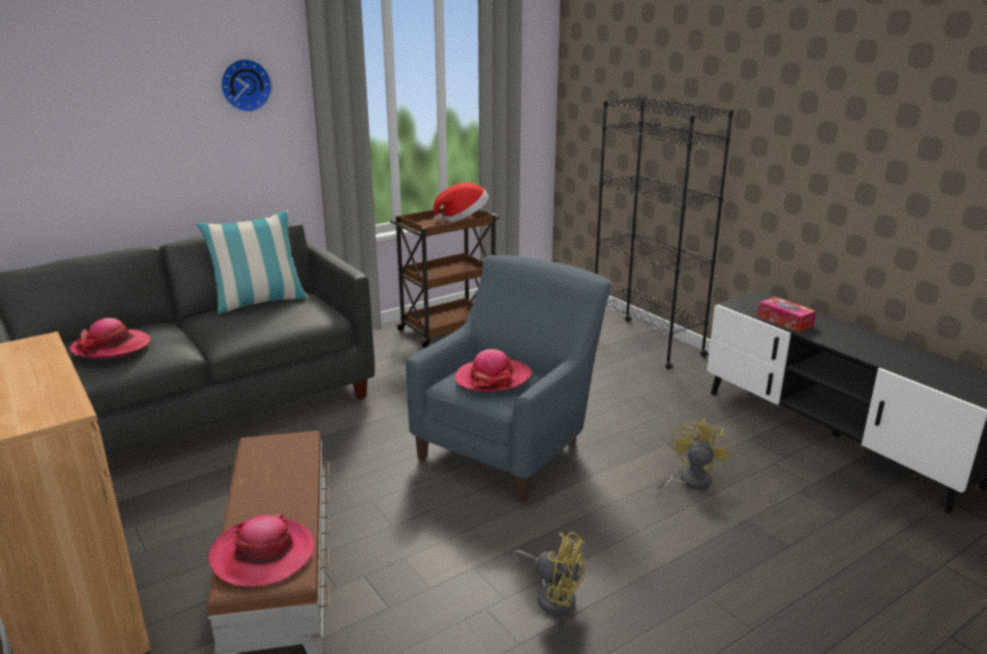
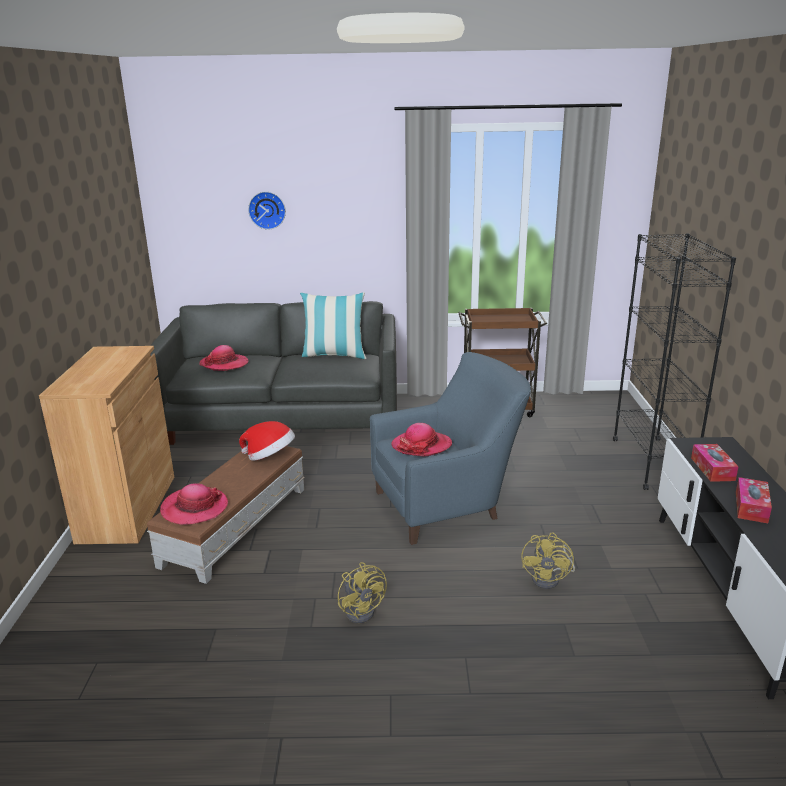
camera: 35 degrees right, 0 degrees up
wall clock [221,59,272,112] -> wall clock moved to [248,192,286,230]
hat [433,182,489,222] -> hat moved to [239,421,295,461]
yellow fan [656,418,730,499] -> yellow fan turned 135 degrees clockwise [521,532,575,589]
none -> tissue box [736,477,772,523]

